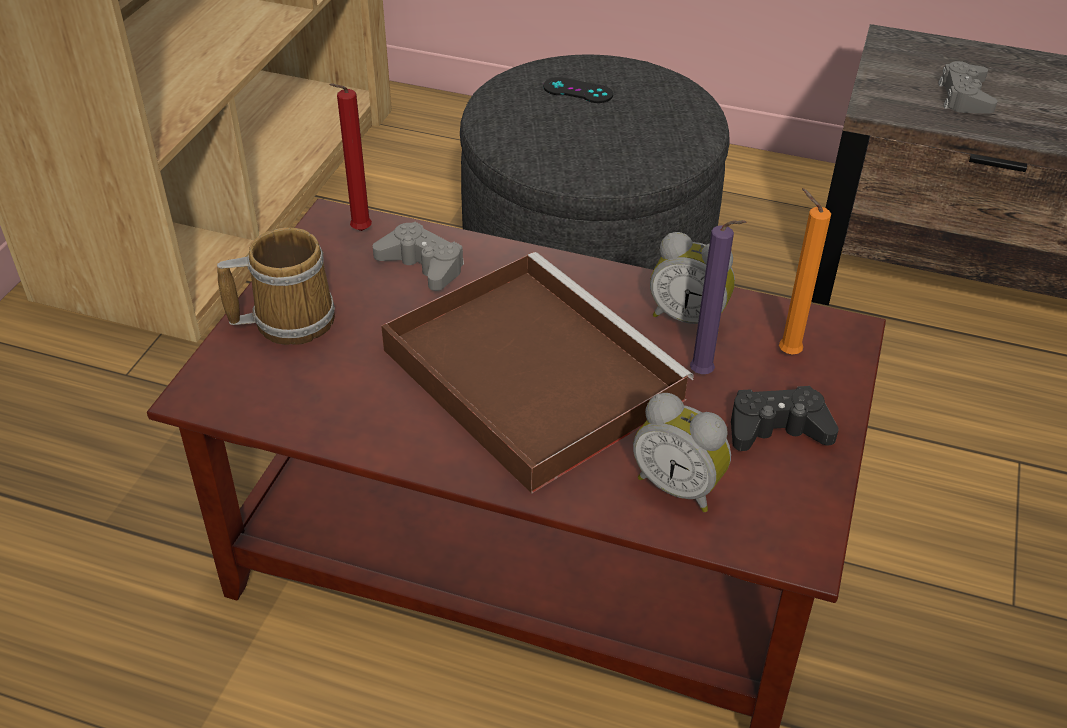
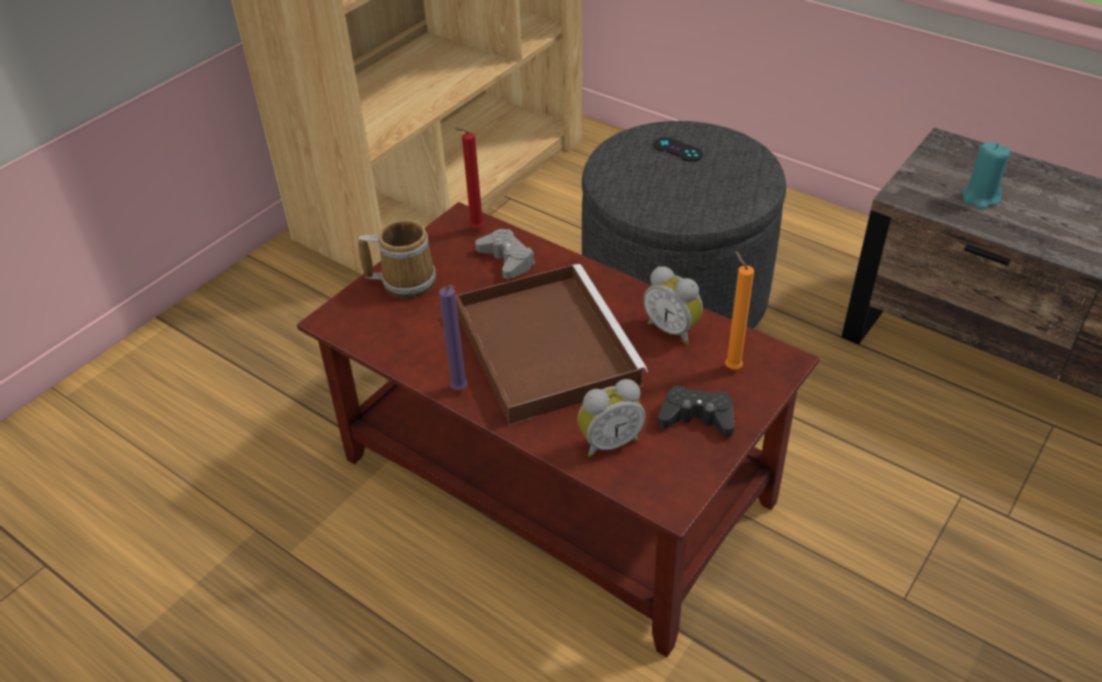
camera: 20 degrees right, 0 degrees up
alarm clock [633,393,731,512] -> alarm clock turned 75 degrees counterclockwise [577,379,646,458]
purple candle [690,220,746,374] -> purple candle moved to [439,285,468,390]
grey game controller [938,61,998,114] -> turquoise candle [962,142,1011,209]

